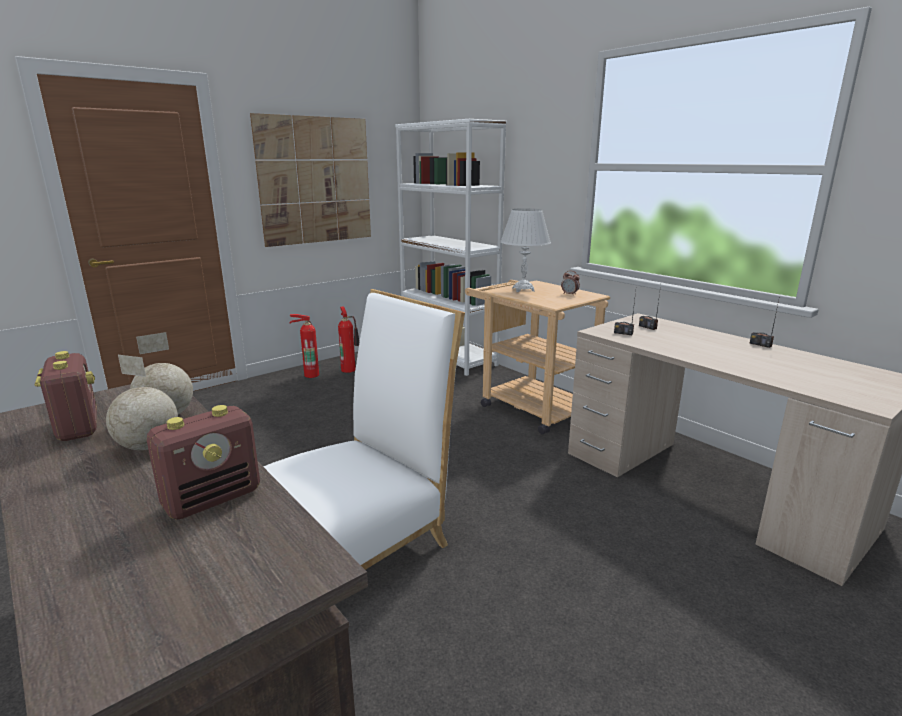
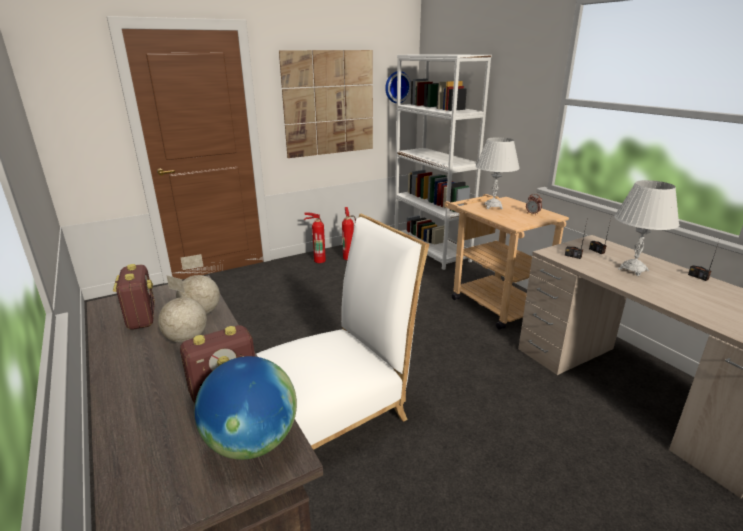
camera: 10 degrees right, 5 degrees up
none -> globe [194,356,297,460]
none -> wall clock [385,71,411,103]
none -> white table lamp [614,180,680,276]

